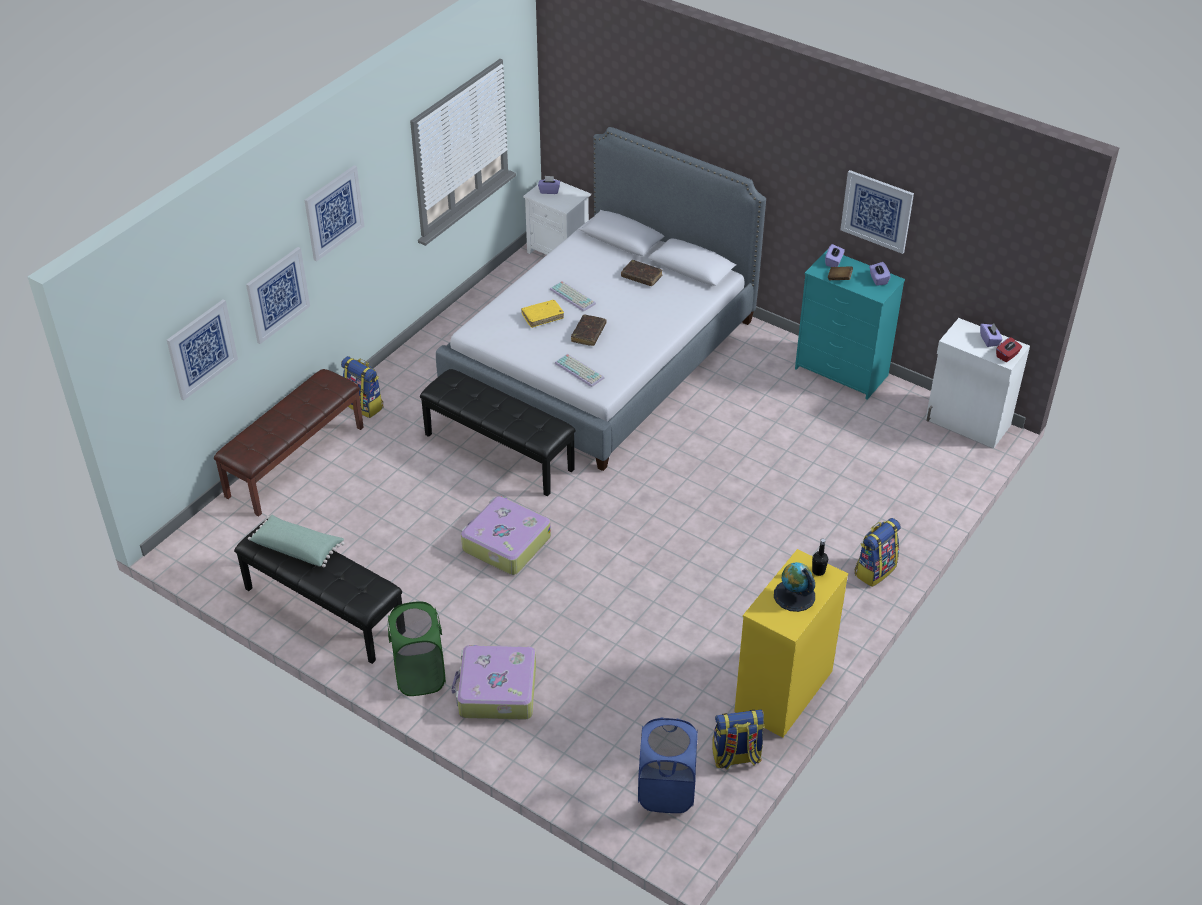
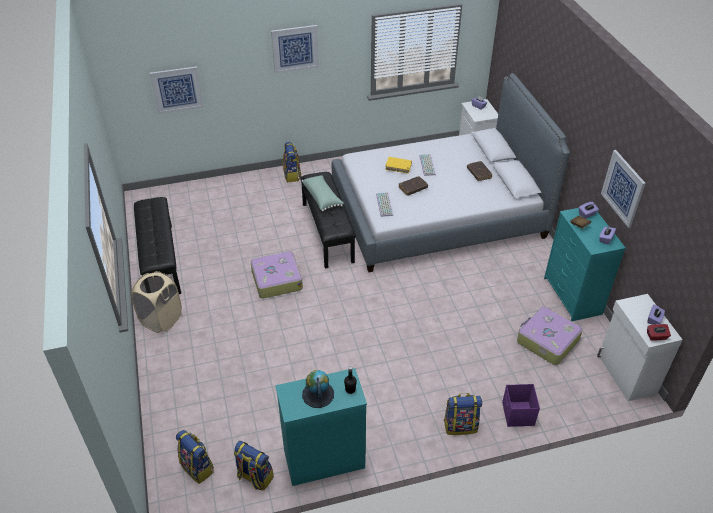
camera: 40 degrees right, 0 degrees up
brown bench [214,369,364,516] -> none
picture [246,247,310,344] -> none
green pillow [248,515,345,567] -> green pillow moved to [302,175,344,212]
green laundry basket [388,601,446,696] -> beige laundry basket [131,271,182,333]
suitcase [451,645,536,720] -> suitcase moved to [517,307,583,365]
blue laundry basket [638,717,698,813] -> backpack [176,430,214,484]
yellow dresser [734,549,848,738] -> turquoise dresser [275,368,367,486]
none -> purple storage box [502,384,540,427]

